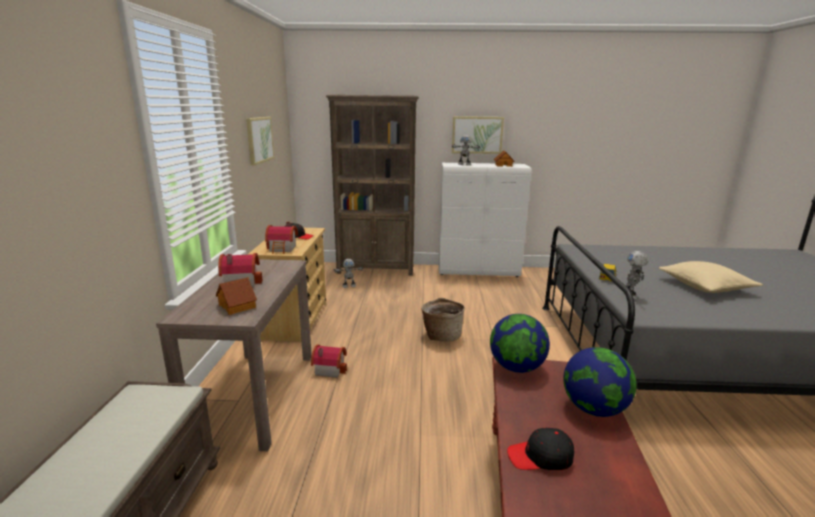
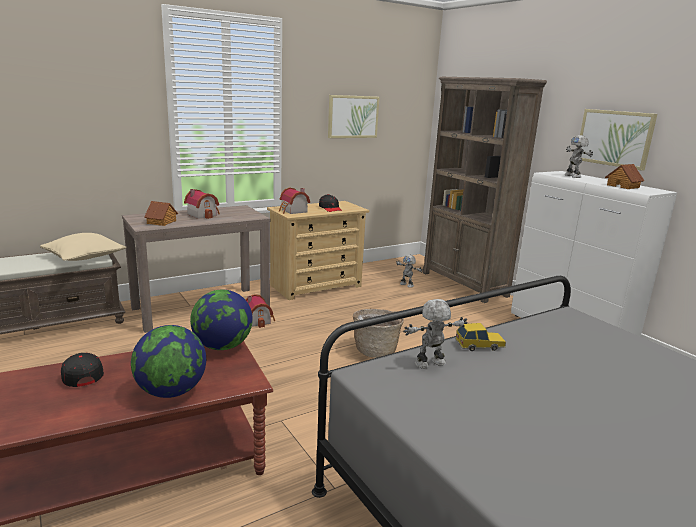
camera: 55 degrees right, 0 degrees up
beige pillow [659,261,763,293] -> beige pillow moved to [40,233,126,261]

